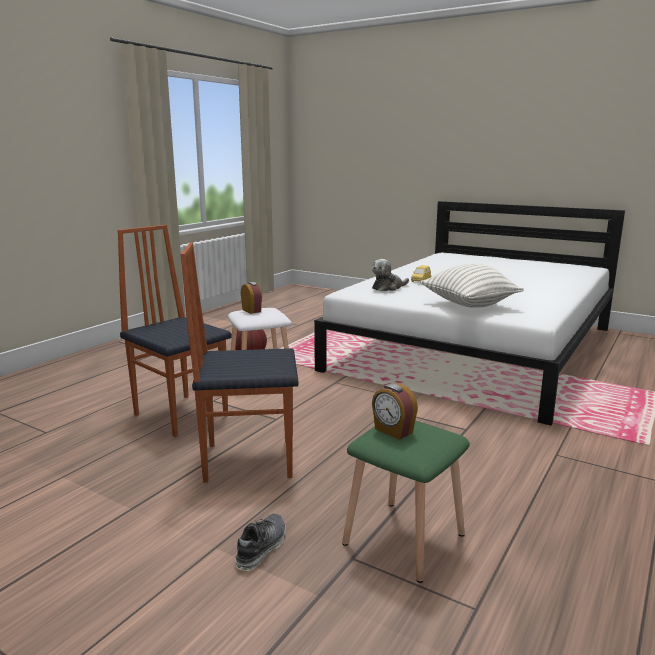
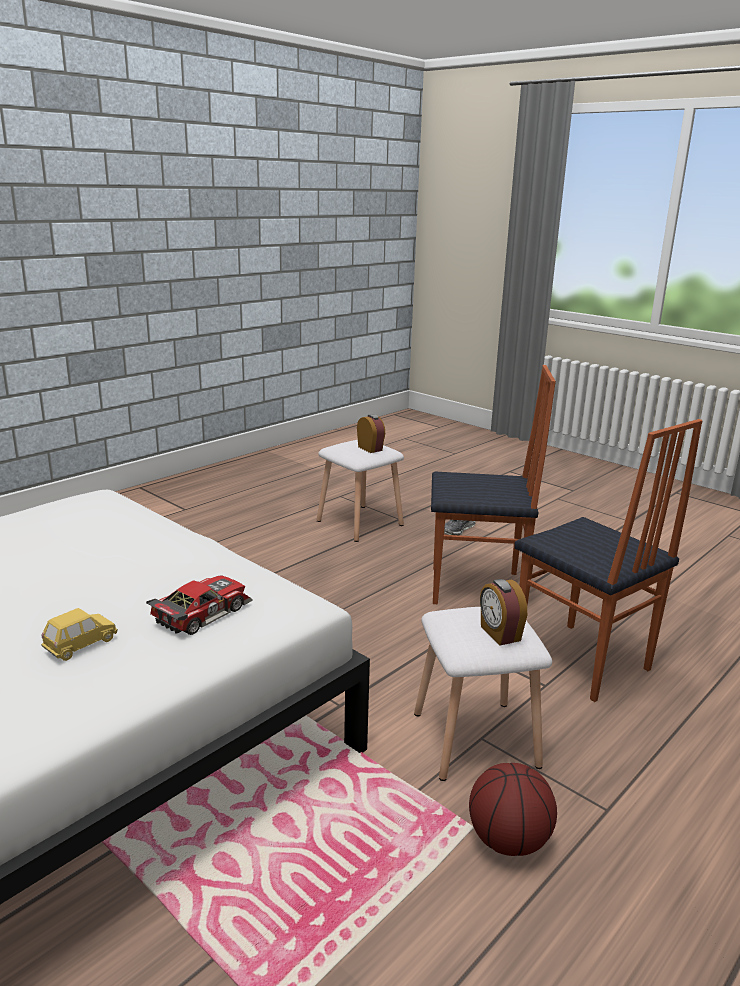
camera: 170 degrees left, 5 degrees up
green stool [342,420,470,583] -> white stool [317,440,404,542]
plush toy [372,259,409,292] -> toy car [146,575,253,635]
pillow [420,264,524,308] -> none

